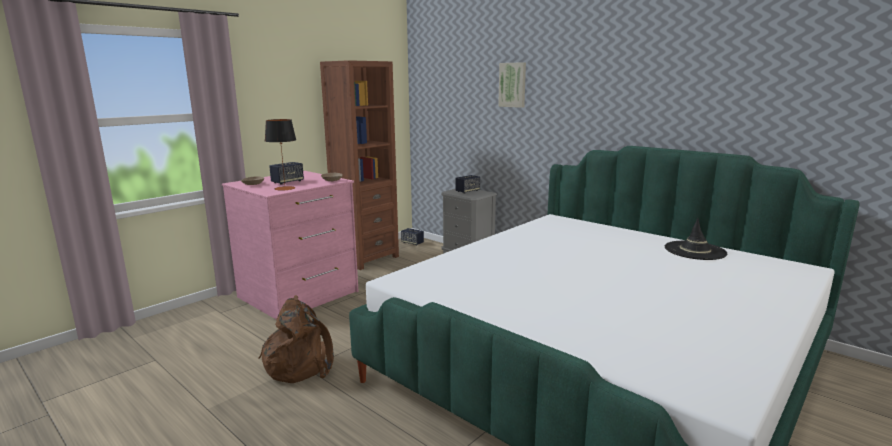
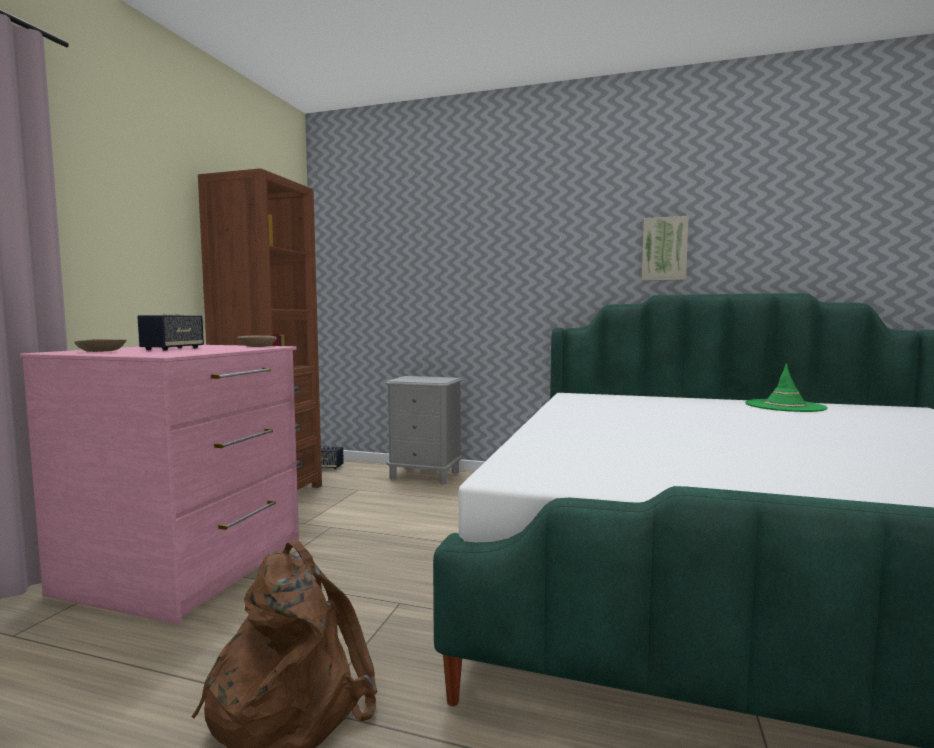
camera: 25 degrees left, 10 degrees down
table lamp [265,119,296,190] -> none
speaker [455,175,480,193] -> none
picture [498,62,526,108] -> picture moved to [642,216,689,281]
black hat [665,218,727,260] -> green hat [745,363,827,412]

